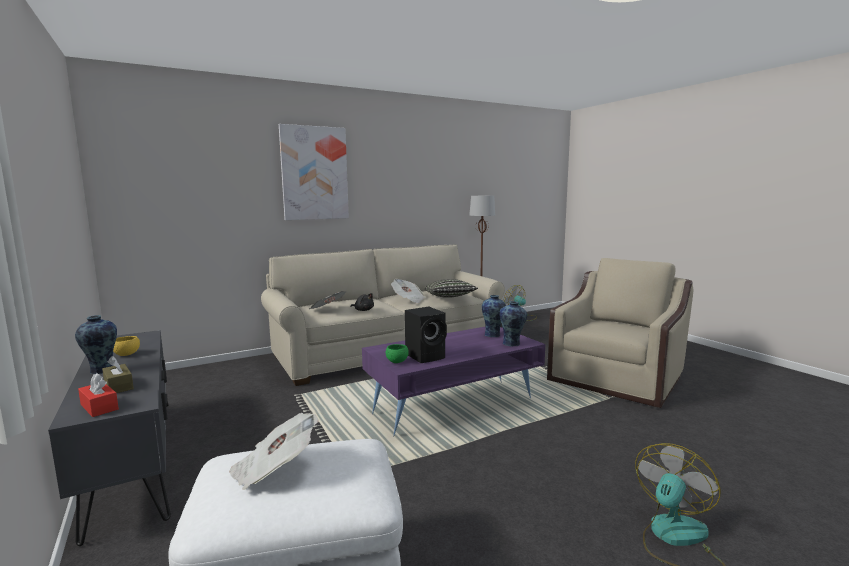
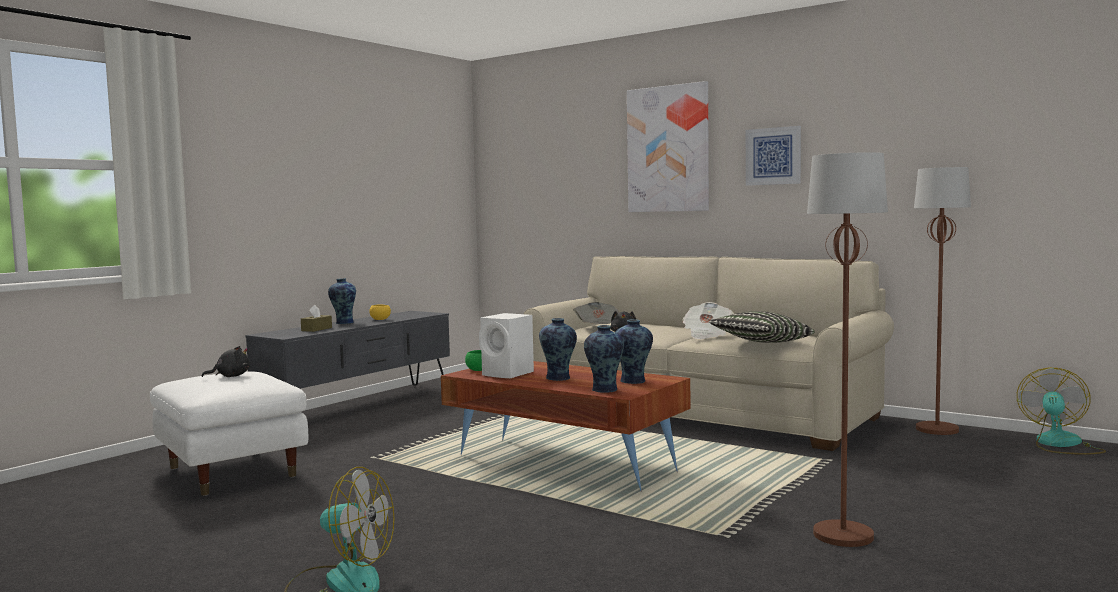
camera: 65 degrees right, 5 degrees down
red tissue box [78,373,119,417] -> none
newspaper [229,413,319,490] -> black plush toy [201,346,250,377]
purple coffee table [362,326,545,437] -> brown coffee table [441,361,691,492]
black speaker [405,307,447,363] -> white speaker [479,313,534,378]
beige armchair [547,258,693,408] -> brown floor lamp [807,152,888,547]
none -> vase [539,318,577,381]
none -> picture [746,126,801,186]

